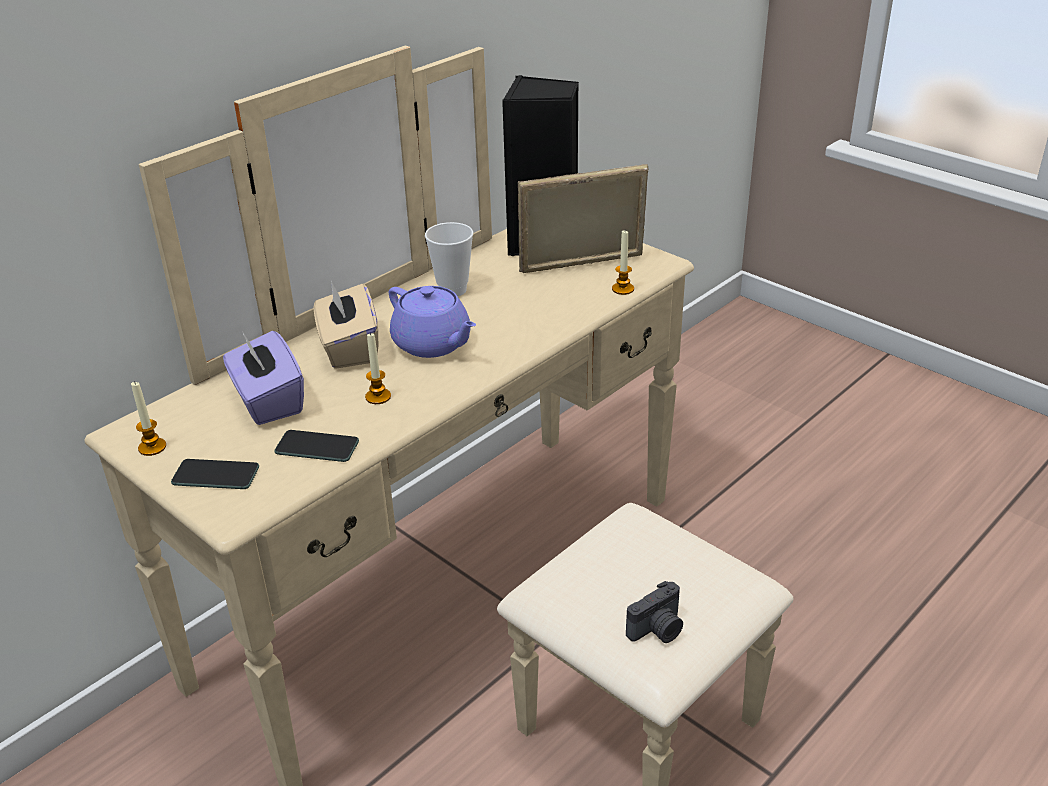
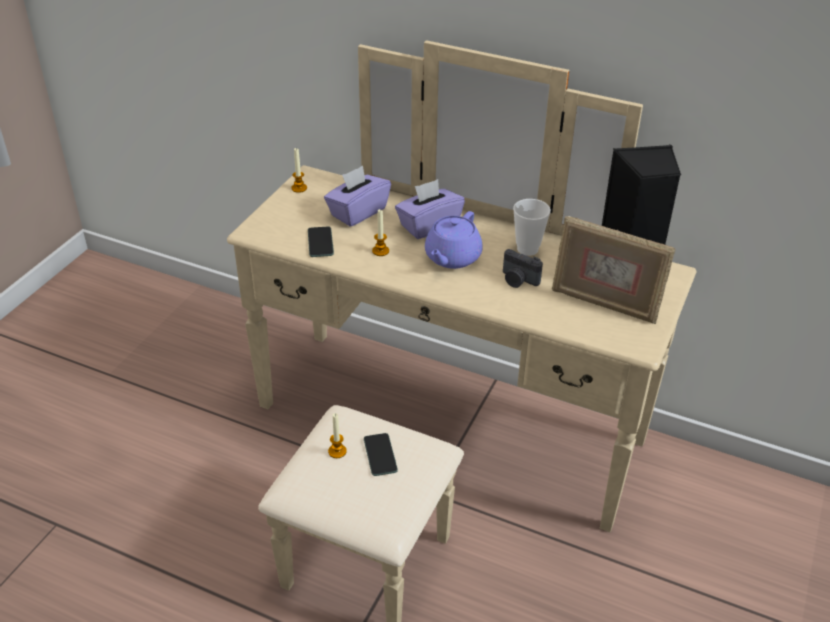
camera: 70 degrees right, 5 degrees up
phone [171,459,259,489] -> phone moved to [364,433,398,476]
beige tissue box [313,281,378,369] -> purple tissue box [395,179,465,239]
picture frame [518,164,649,273] -> picture frame turned 150 degrees clockwise [552,216,675,324]
candle [612,231,634,295] -> candle moved to [328,413,347,458]
camera [626,581,683,643] -> camera moved to [503,249,543,288]

